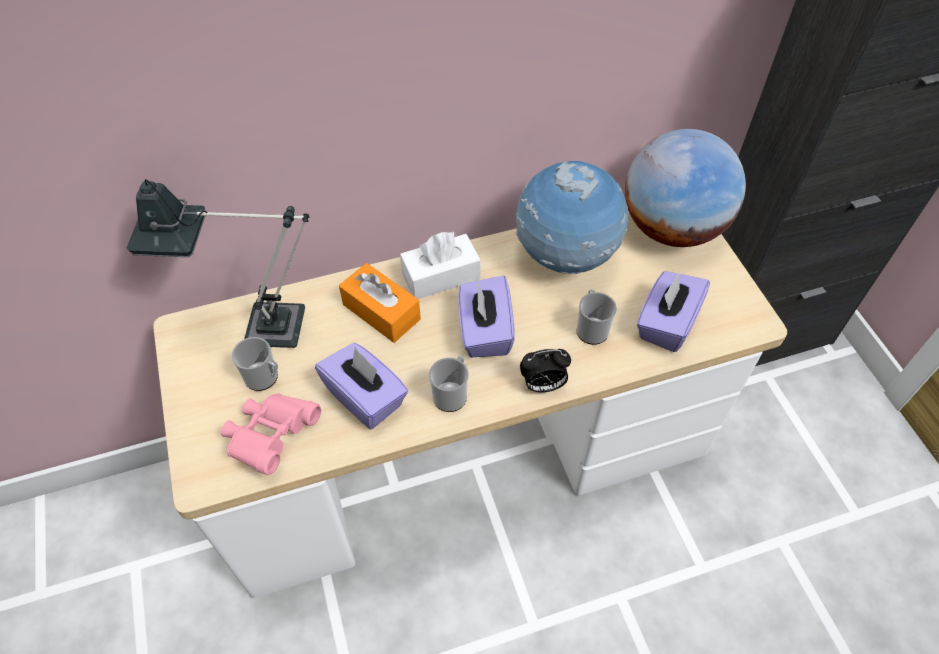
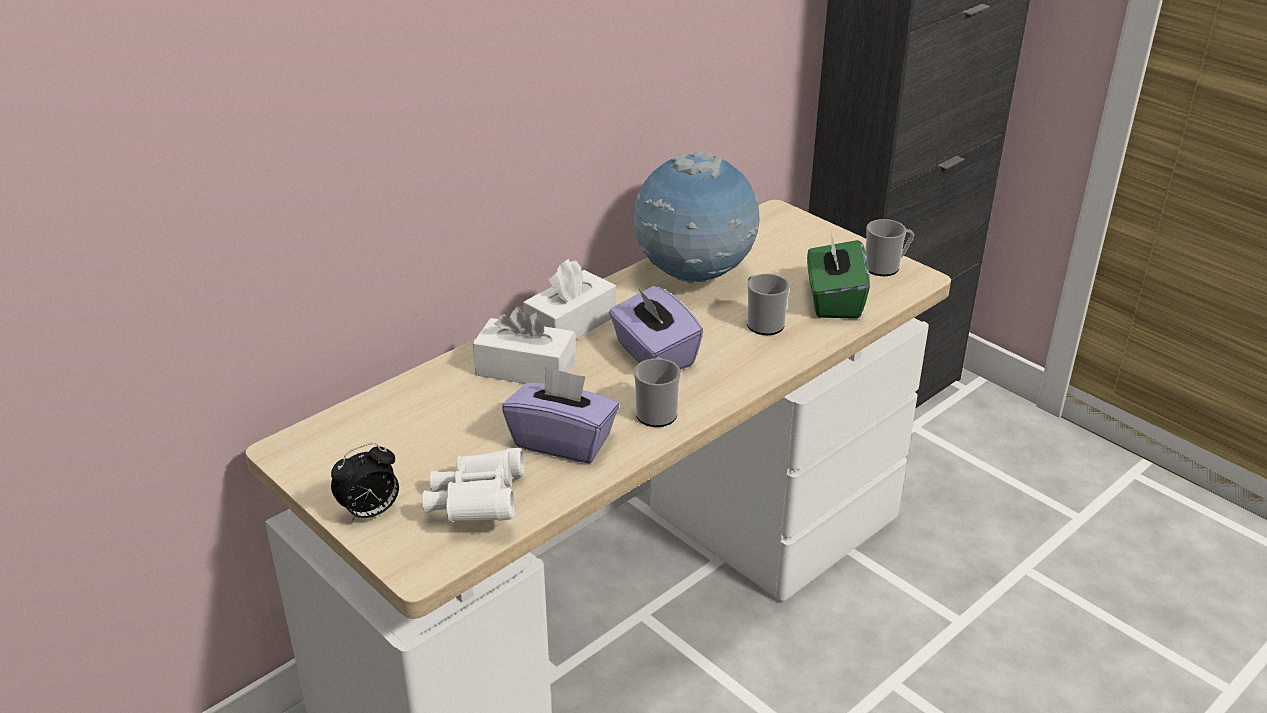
camera: 25 degrees left, 20 degrees down
table lamp [127,179,309,348] -> none
pink binoculars [221,393,321,475] -> white binoculars [422,448,524,522]
mug [232,337,278,391] -> mug moved to [865,219,914,276]
orange tissue box [339,263,421,343] -> white tissue box [473,306,575,384]
alarm clock [520,349,571,393] -> alarm clock moved to [331,443,399,522]
globe [625,129,746,247] -> none
purple tissue box [637,271,710,352] -> green tissue box [807,233,870,319]

